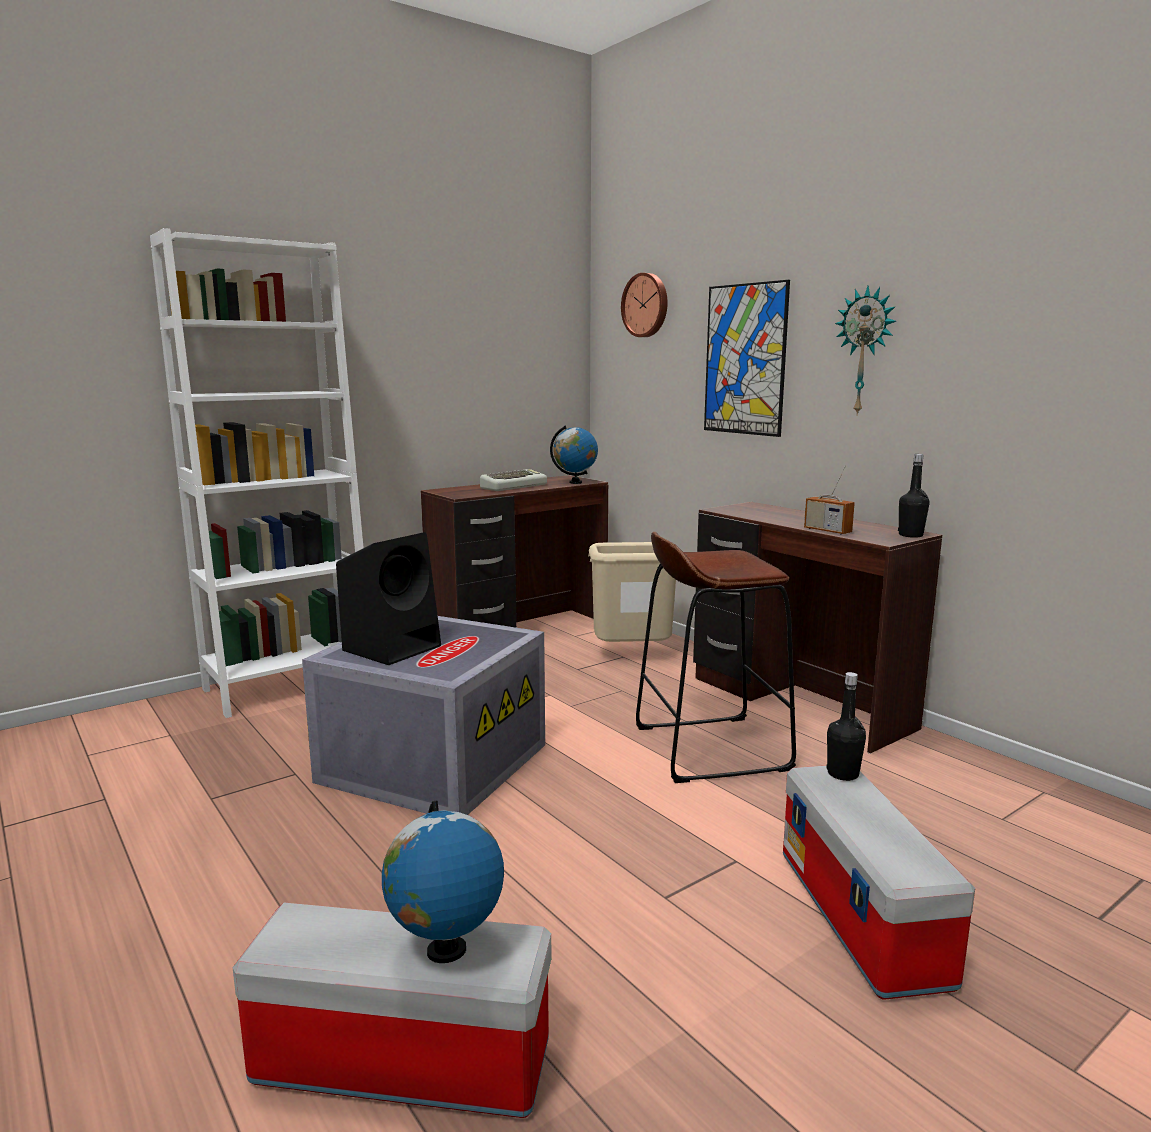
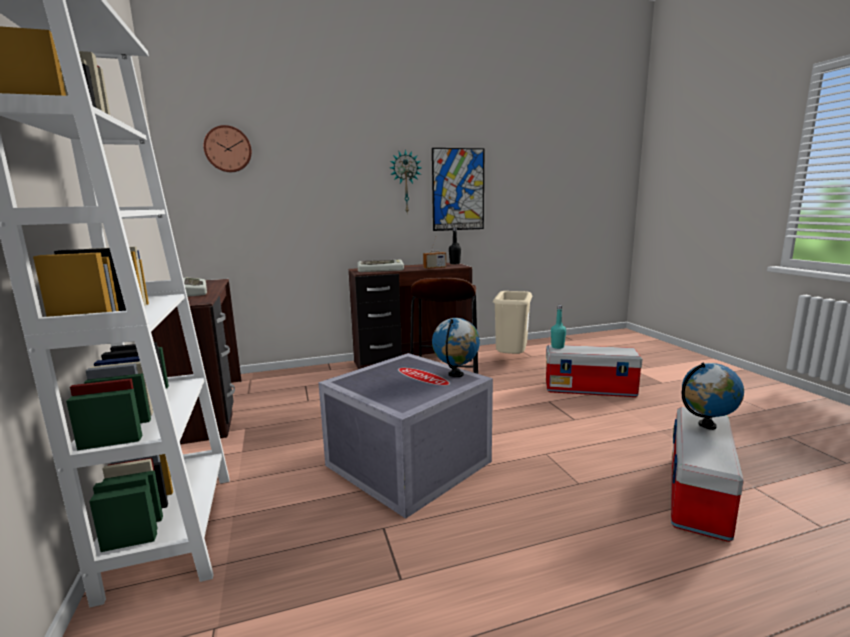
camera: 70 degrees left, 0 degrees up
black speaker [336,532,441,665] -> none
globe [550,425,598,484] -> globe moved to [432,318,480,377]
beige trash can [588,542,676,642] -> beige trash can moved to [493,291,532,354]
picture [704,280,790,437] -> picture moved to [432,148,485,231]
black bottle [826,672,866,781] -> turquoise bottle [551,305,566,349]
none -> keyboard [357,260,404,272]

